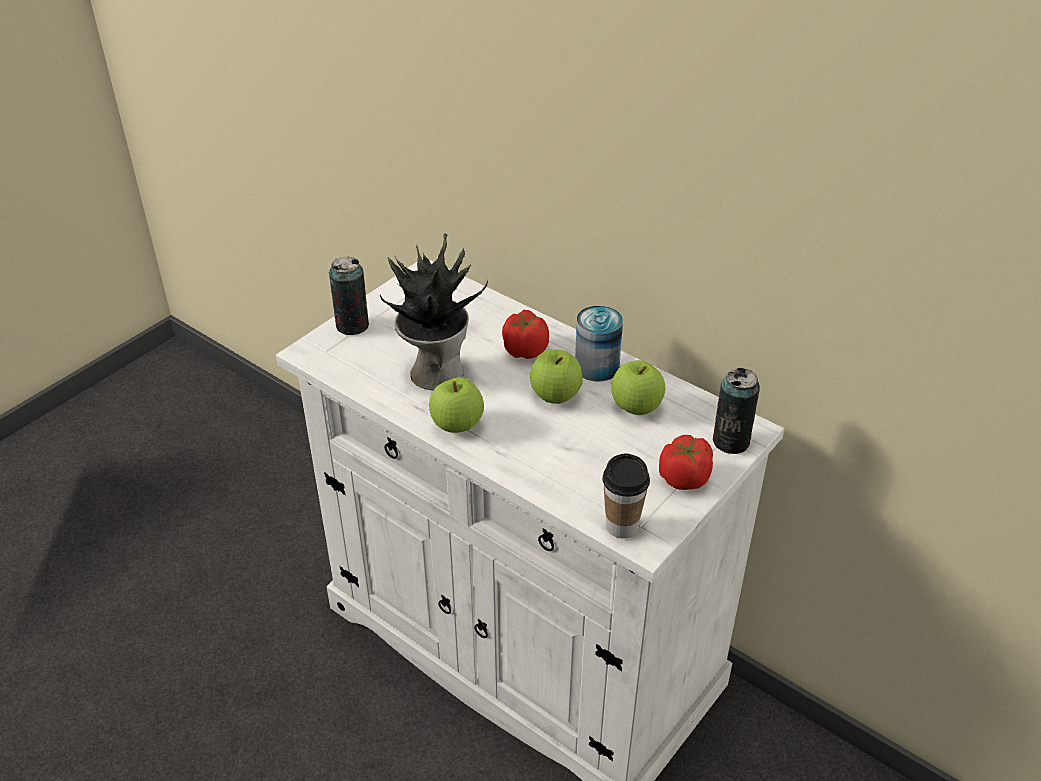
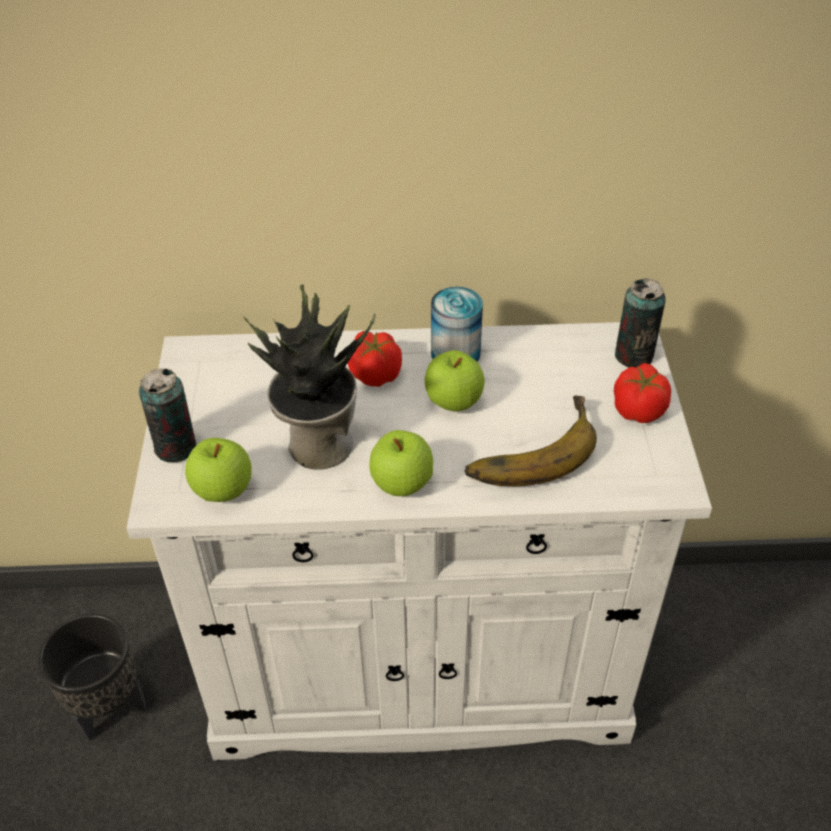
camera: 40 degrees left, 5 degrees up
cup [602,453,650,538] -> none
apple [611,360,665,415] -> apple moved to [185,438,252,502]
none -> black planter [38,614,146,741]
none -> banana [465,395,597,486]

